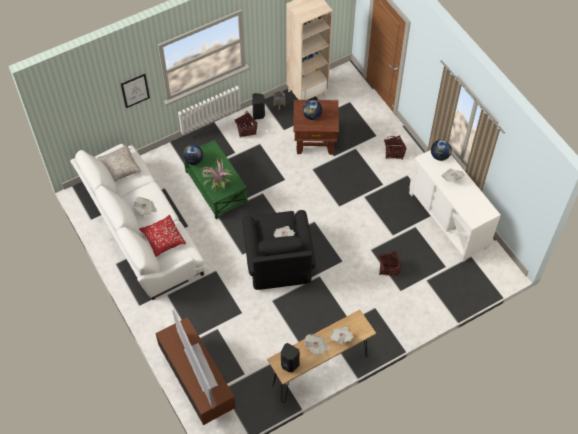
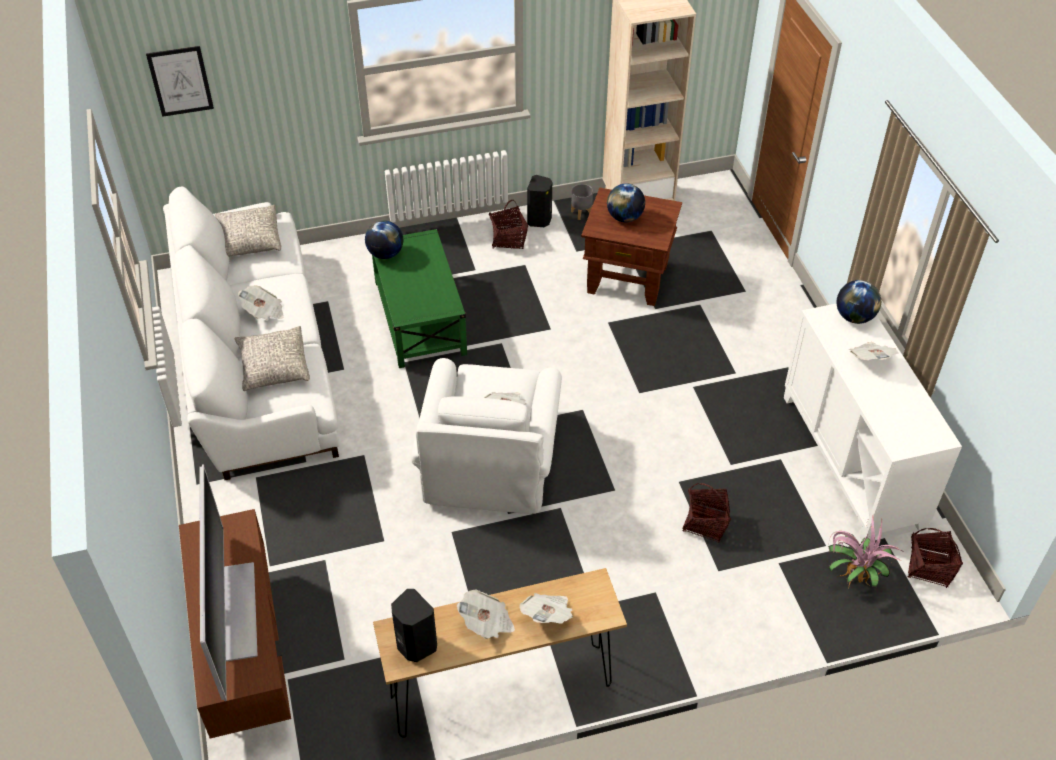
camera: 15 degrees right, 10 degrees down
picture [121,74,150,108] -> picture moved to [146,46,214,117]
red pillow [139,215,186,257] -> grey pillow [234,326,310,391]
potted plant [201,158,231,189] -> potted plant moved to [828,514,905,590]
black armchair [242,210,316,290] -> white armchair [411,358,562,514]
basket [384,136,406,159] -> basket moved to [908,528,963,588]

